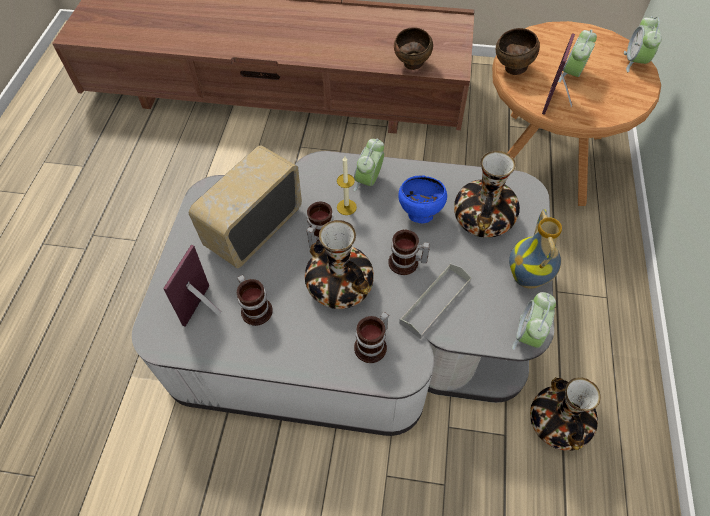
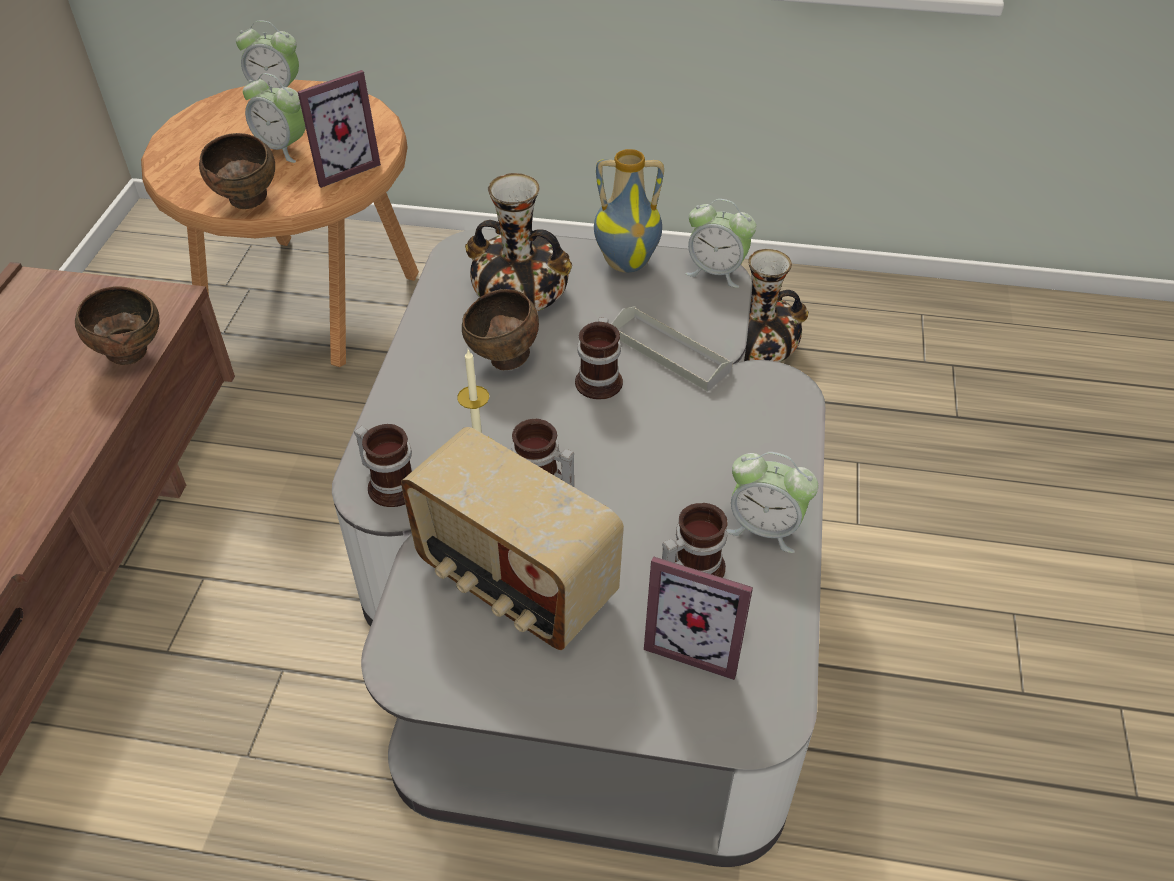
camera: 90 degrees left, 10 degrees down
vase [305,220,374,309] -> none
alarm clock [353,138,384,192] -> alarm clock moved to [727,452,818,553]
mug [354,312,389,363] -> mug moved to [354,424,413,507]
blue bowl [398,175,447,223] -> brown bowl [462,289,539,370]
picture frame [542,33,575,115] -> picture frame turned 60 degrees counterclockwise [298,70,381,188]

